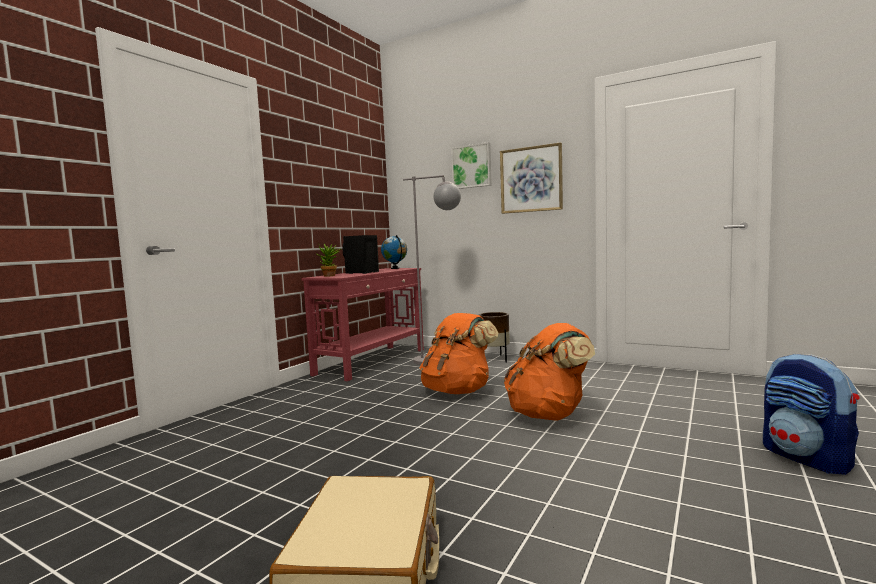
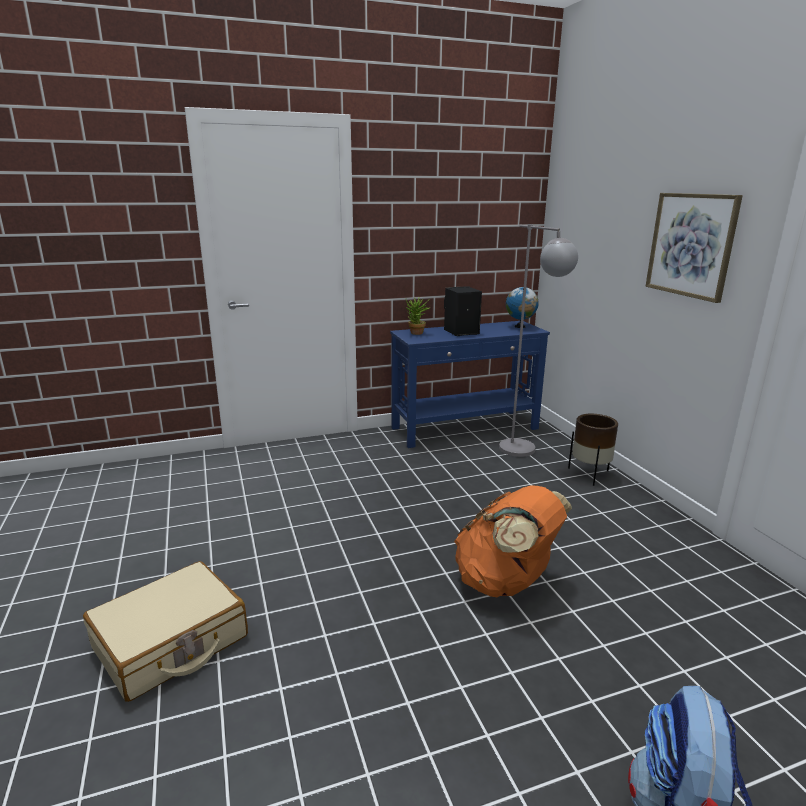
camera: 40 degrees right, 15 degrees up
red console table [302,268,424,381] -> blue console table [390,321,550,448]
orange backpack [419,313,498,394] -> none
picture [451,142,492,189] -> none

